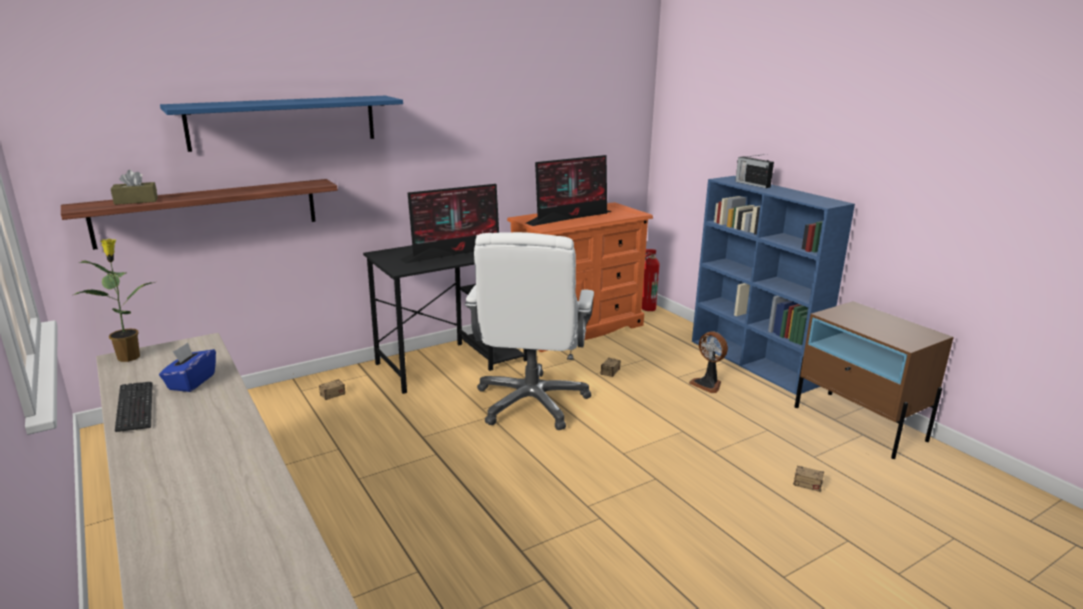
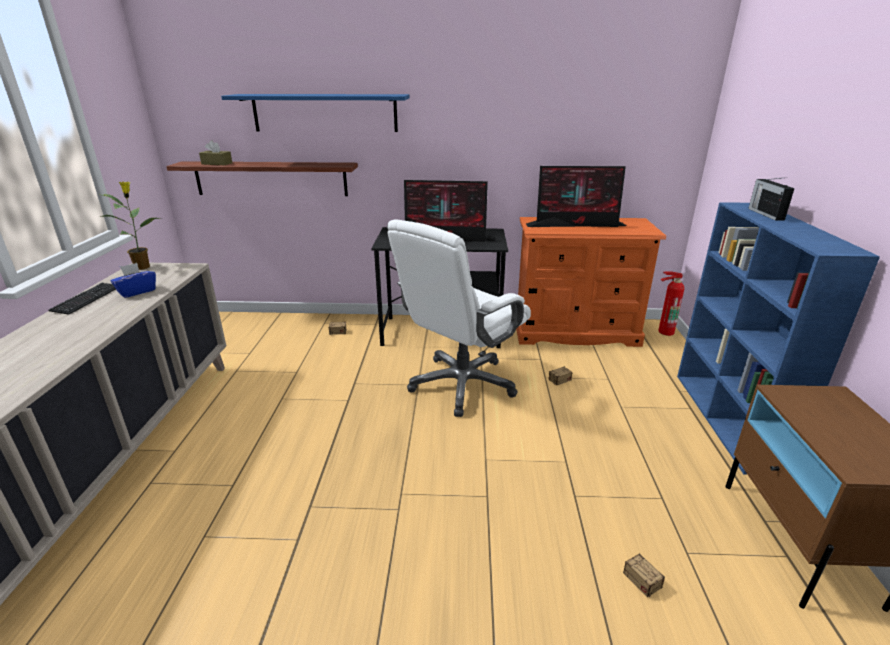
camera: 35 degrees right, 5 degrees up
fan [689,331,728,393] -> none

